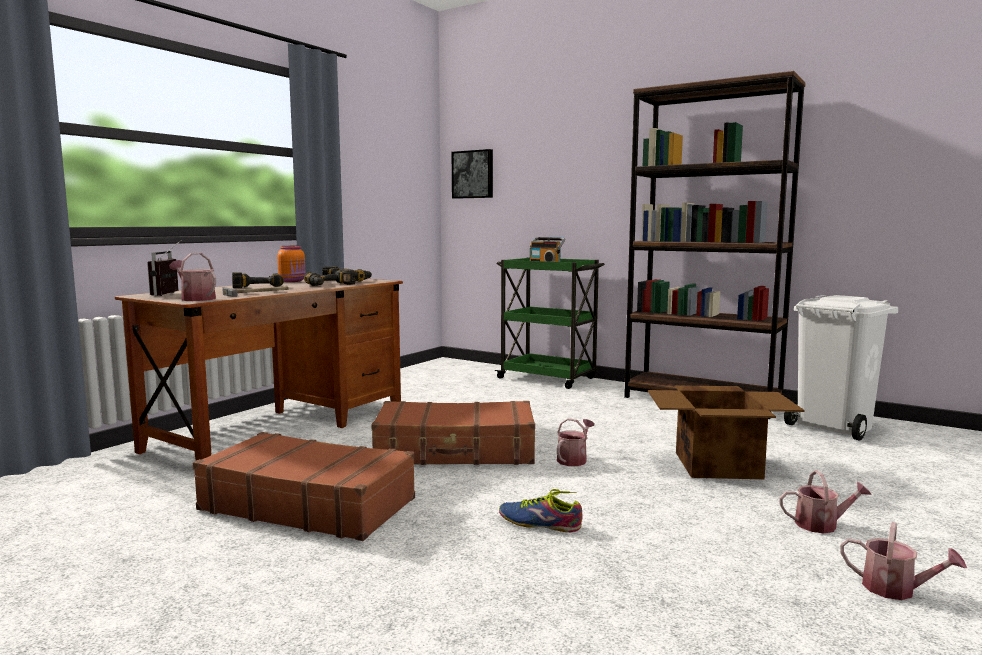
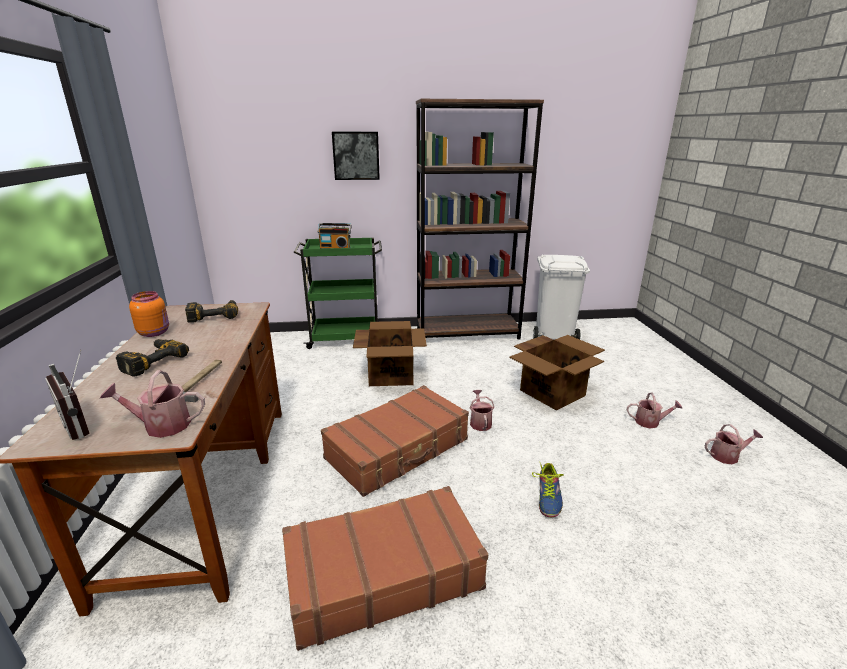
camera: 40 degrees left, 15 degrees up
power drill [304,269,356,286] -> none
picture [452,149,493,199] -> picture moved to [332,132,380,180]
shoe [499,489,582,532] -> shoe turned 60 degrees counterclockwise [532,461,564,517]
watering can [779,470,872,533] -> watering can turned 45 degrees clockwise [627,393,683,428]
none -> cardboard box [353,321,427,386]

